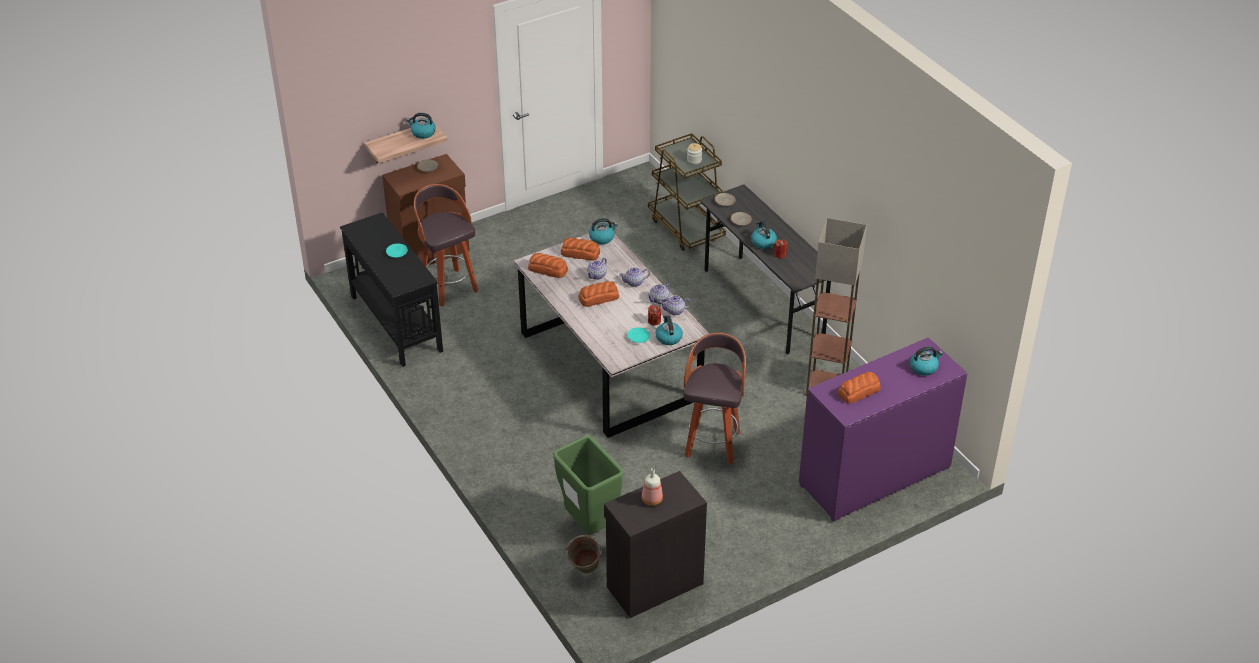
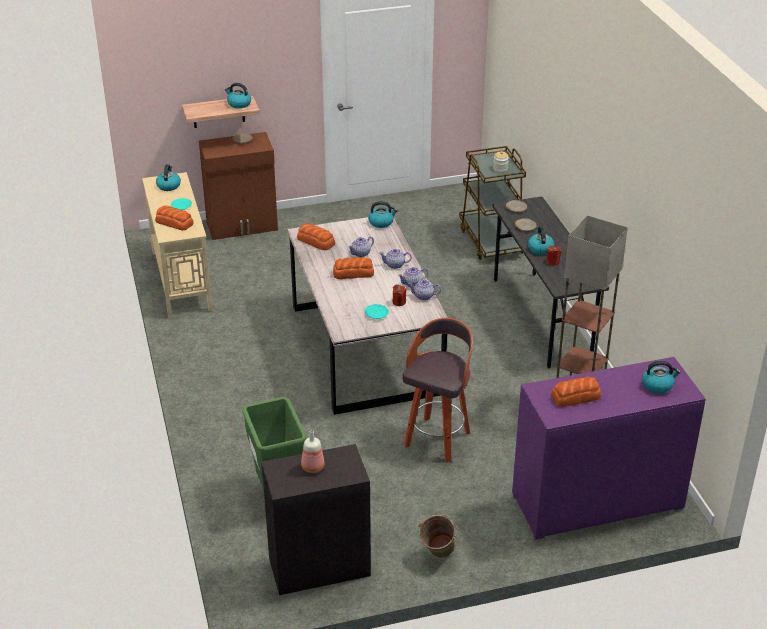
camera: 15 degrees right, 5 degrees down
black console table [340,212,443,367] -> beige console table [142,172,213,318]
stool [414,184,478,306] -> none
bread [561,238,600,261] -> bread moved to [155,206,194,230]
green bucket [566,535,602,574] -> green bucket moved to [419,515,457,558]
kettle [655,315,683,345] -> kettle moved to [156,164,181,191]

